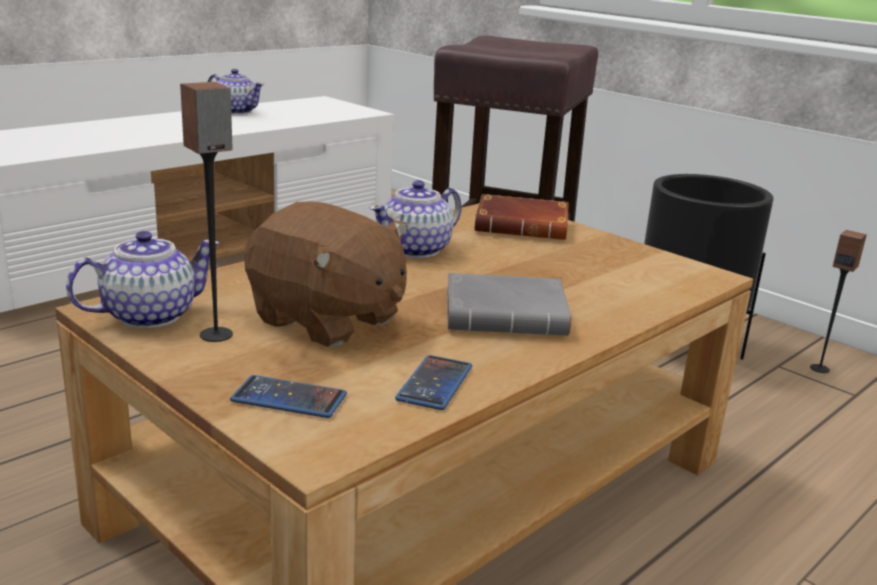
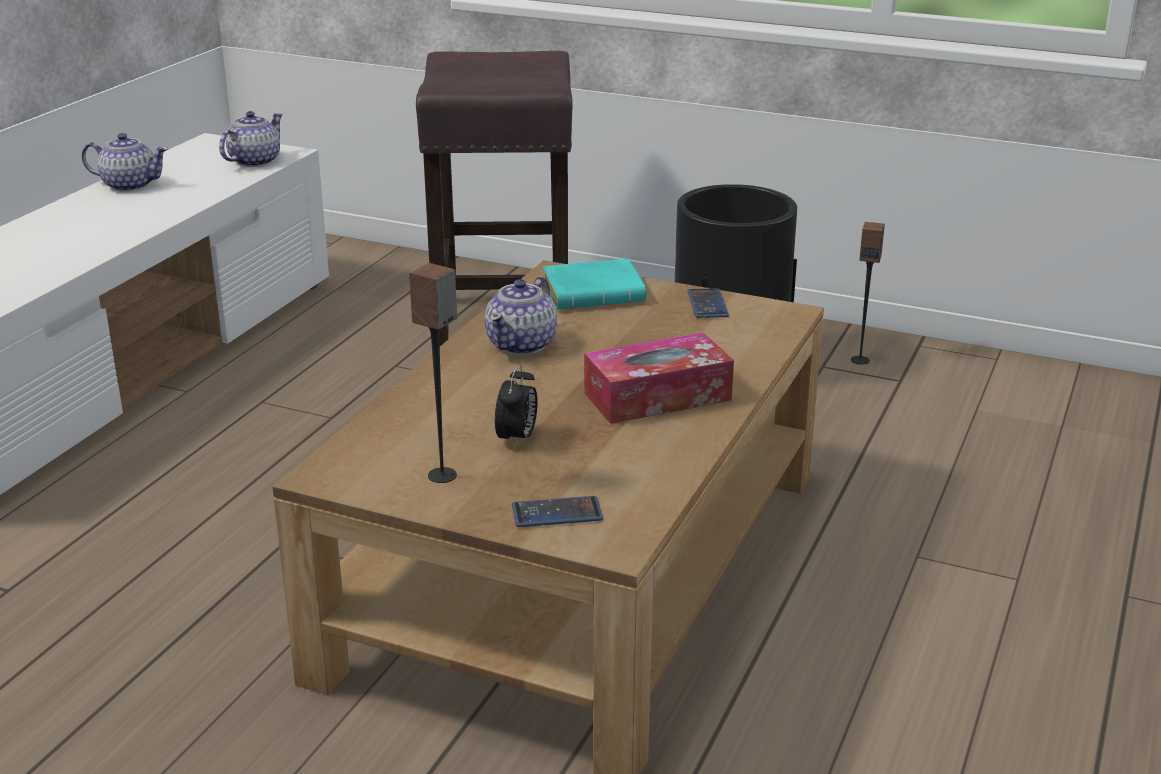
camera: 20 degrees left, 5 degrees up
teapot [66,231,219,328] -> teapot moved to [219,111,283,167]
brown plush toy [244,201,408,347] -> alarm clock [495,364,538,449]
phone [395,355,472,410] -> phone moved to [687,288,729,318]
grey book [447,273,571,336] -> tissue box [584,332,734,424]
brown book [475,194,569,240] -> turquoise book [543,259,646,310]

